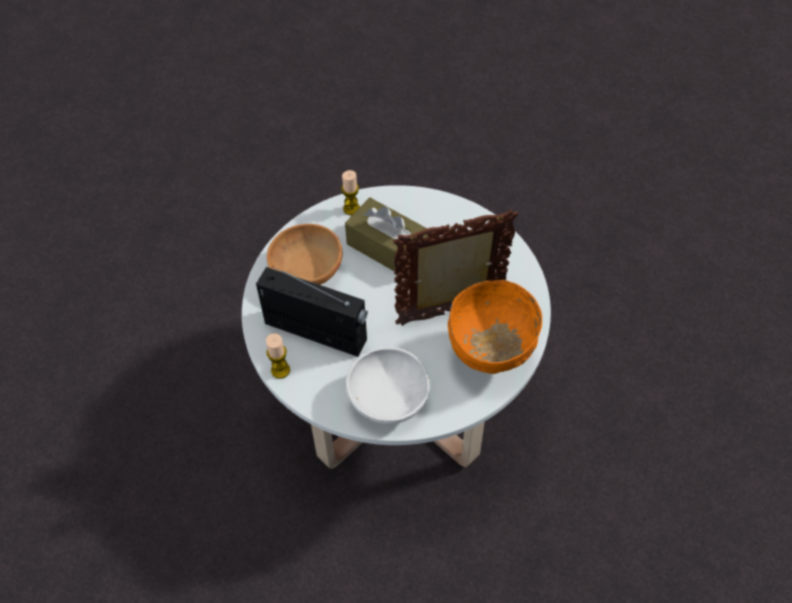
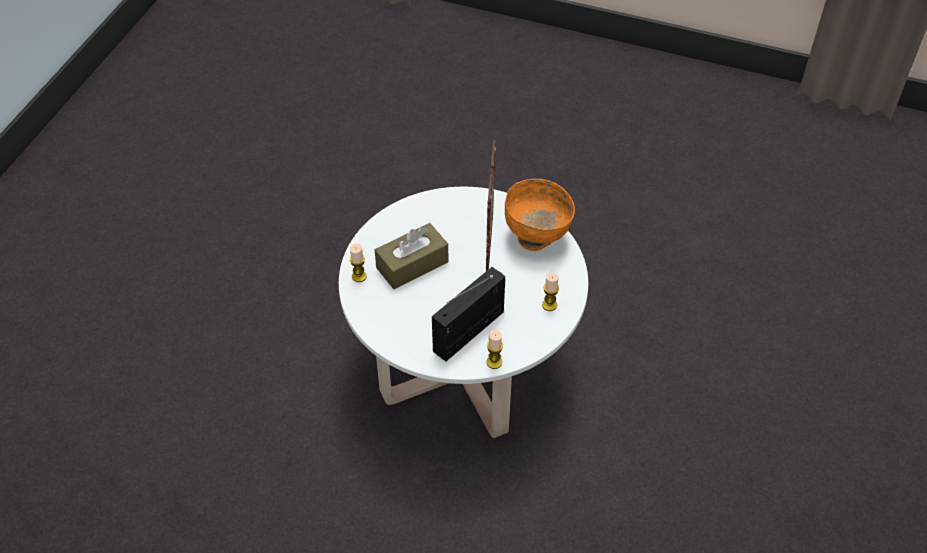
camera: 70 degrees left, 5 degrees down
brown bowl [267,224,343,285] -> none
white bowl [346,347,430,424] -> candle [542,273,559,311]

